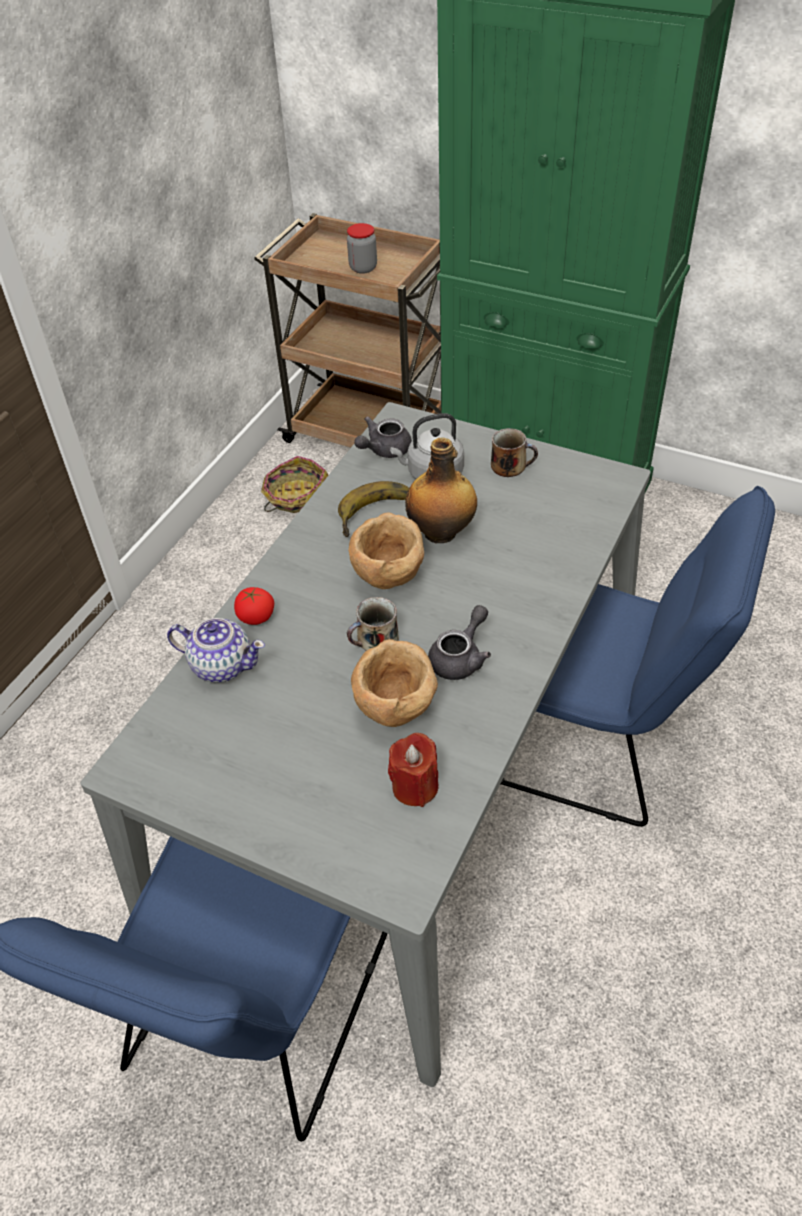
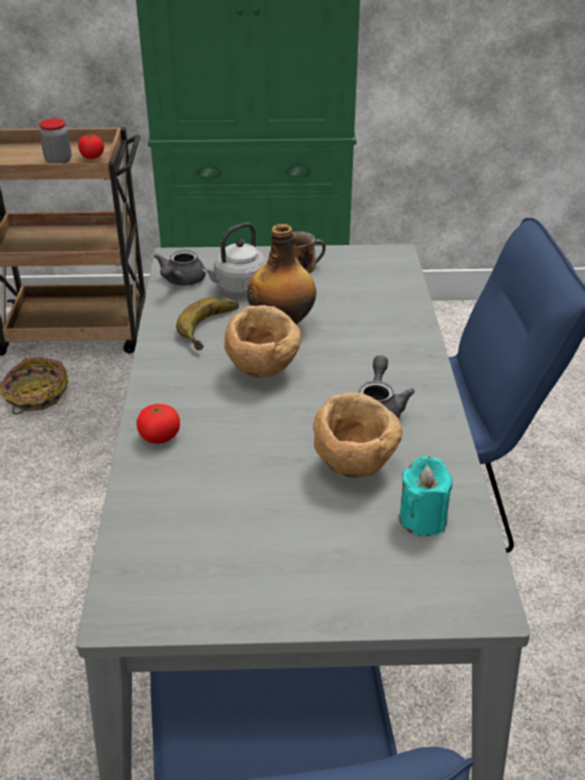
camera: 30 degrees left, 10 degrees down
teapot [167,618,265,683] -> none
mug [347,597,399,651] -> none
red candle [388,733,439,807] -> turquoise candle [399,456,452,536]
none -> tomato [78,134,104,159]

